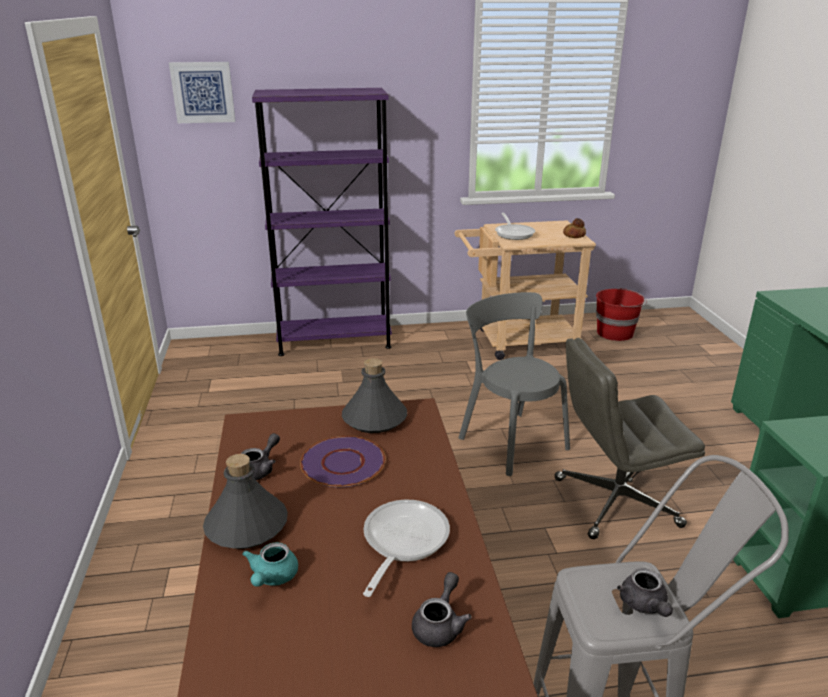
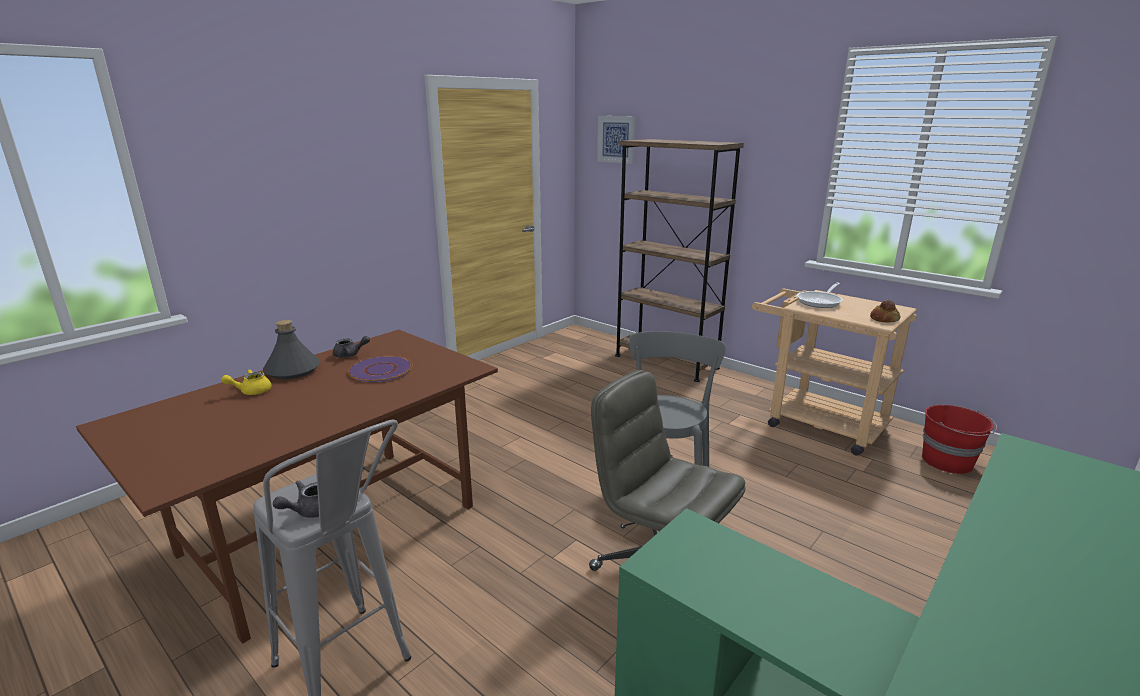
camera: 50 degrees right, 5 degrees down
turquoise teapot [242,542,298,587] -> yellow teapot [221,369,272,395]
purple bookcase [252,88,392,356] -> brown bookcase [615,139,744,382]
grey bottle [342,358,407,433] -> none
frying pan [363,500,450,597] -> none
grey teapot [412,572,472,647] -> none

